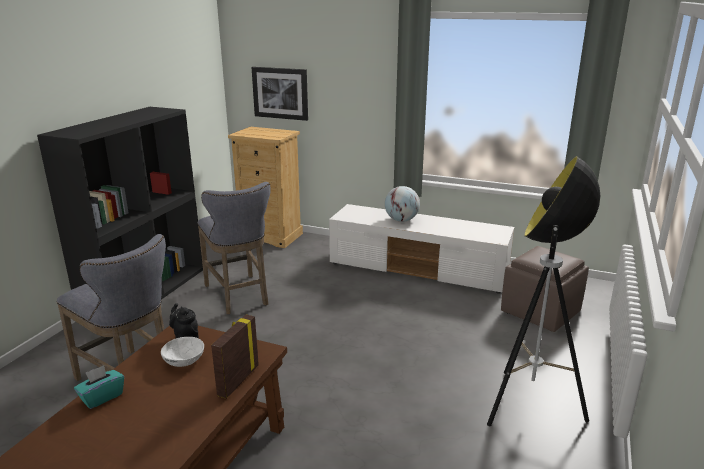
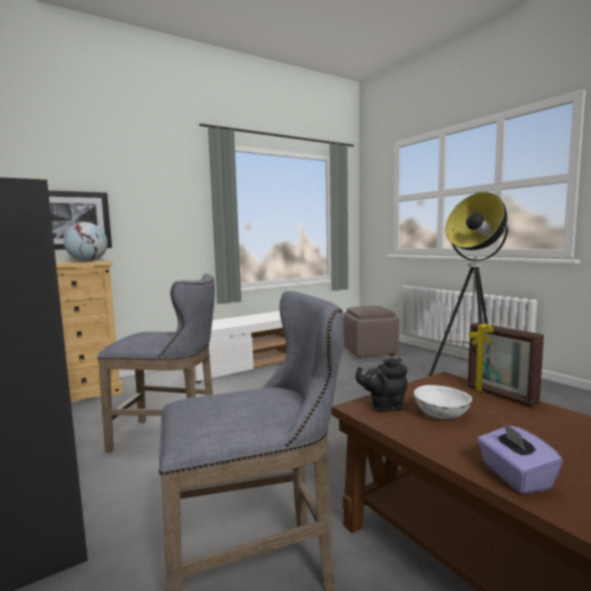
camera: 55 degrees left, 15 degrees down
turquoise tissue box [74,365,124,409] -> purple tissue box [477,421,563,494]
globe [385,186,420,222] -> globe moved to [63,222,108,262]

